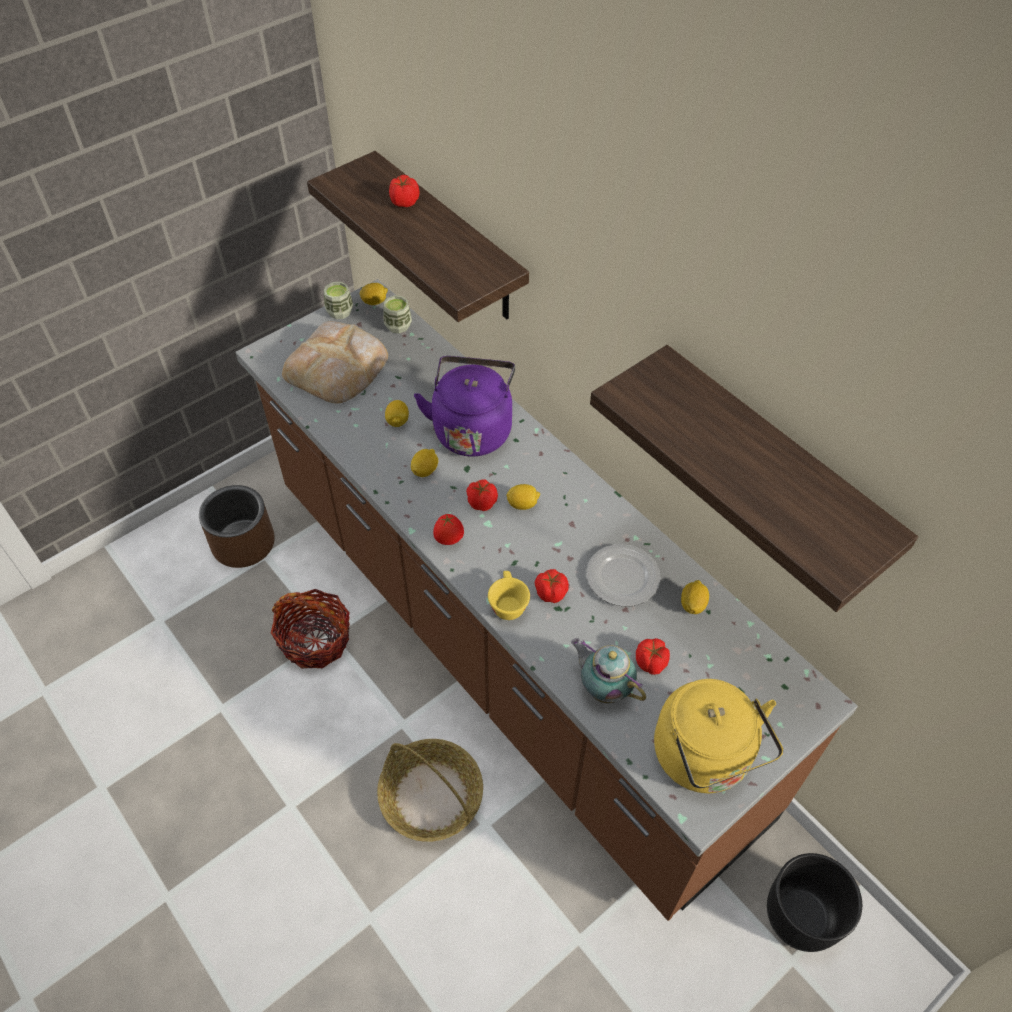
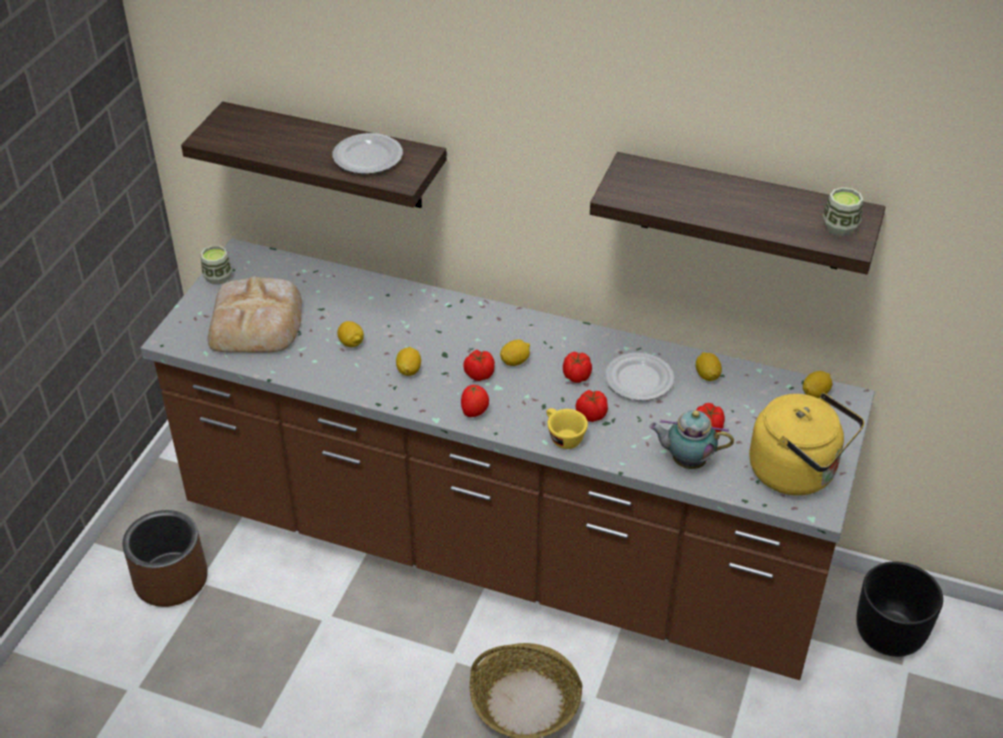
camera: 30 degrees left, 10 degrees down
basket [271,589,350,669] -> none
lemon [359,283,388,305] -> lemon moved to [803,371,832,398]
cup [383,295,412,333] -> cup moved to [823,187,863,236]
tomato [389,175,419,207] -> tomato moved to [563,352,592,383]
purple kettle [414,356,515,457] -> none
none -> plate [332,133,403,174]

